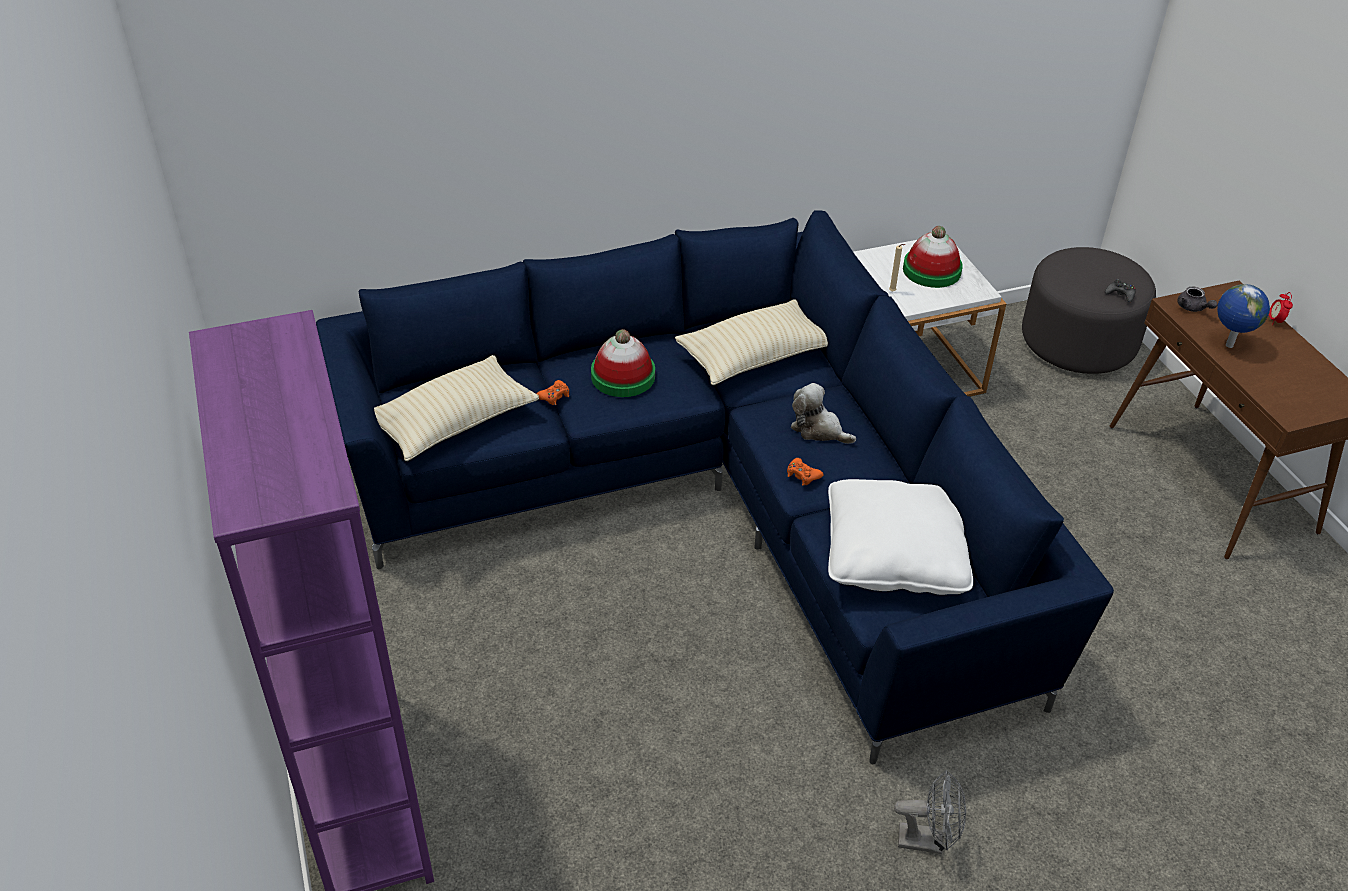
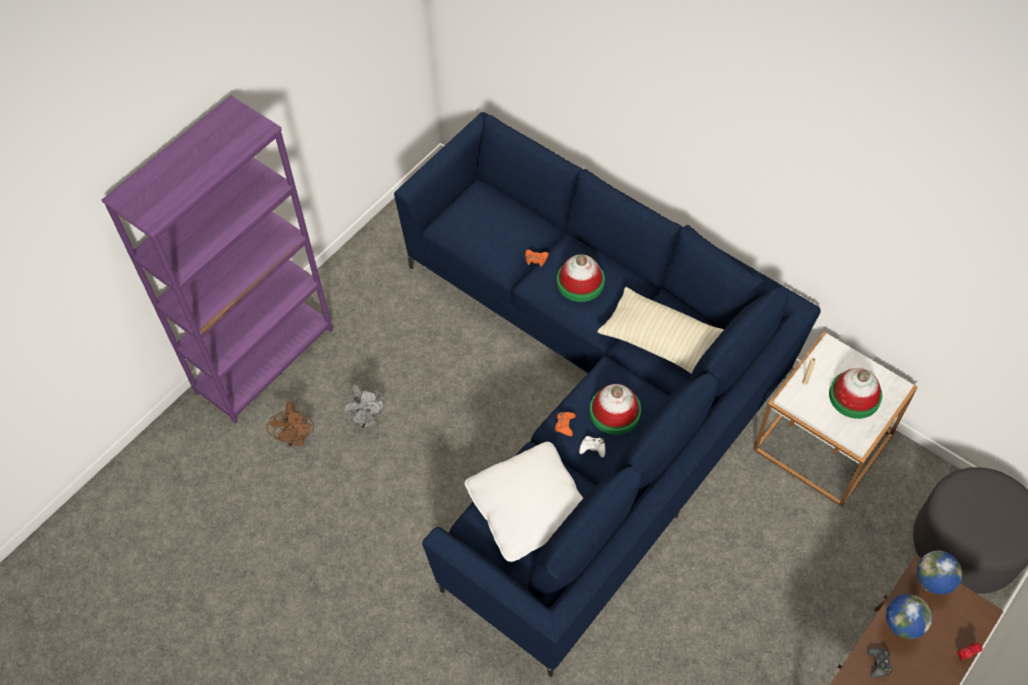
camera: 60 degrees right, 15 degrees up
beige pillow [374,355,539,461] -> none
plush toy [791,383,856,444] -> hat [590,384,641,435]
grey fan [894,770,966,854] -> grey fan moved to [341,385,386,429]
black game controller [1105,279,1136,302] -> black game controller moved to [867,648,892,678]
grey teapot [1178,287,1218,312] -> globe [917,551,962,595]
none -> brown fan [266,402,314,447]
none -> white game controller [579,436,605,457]

